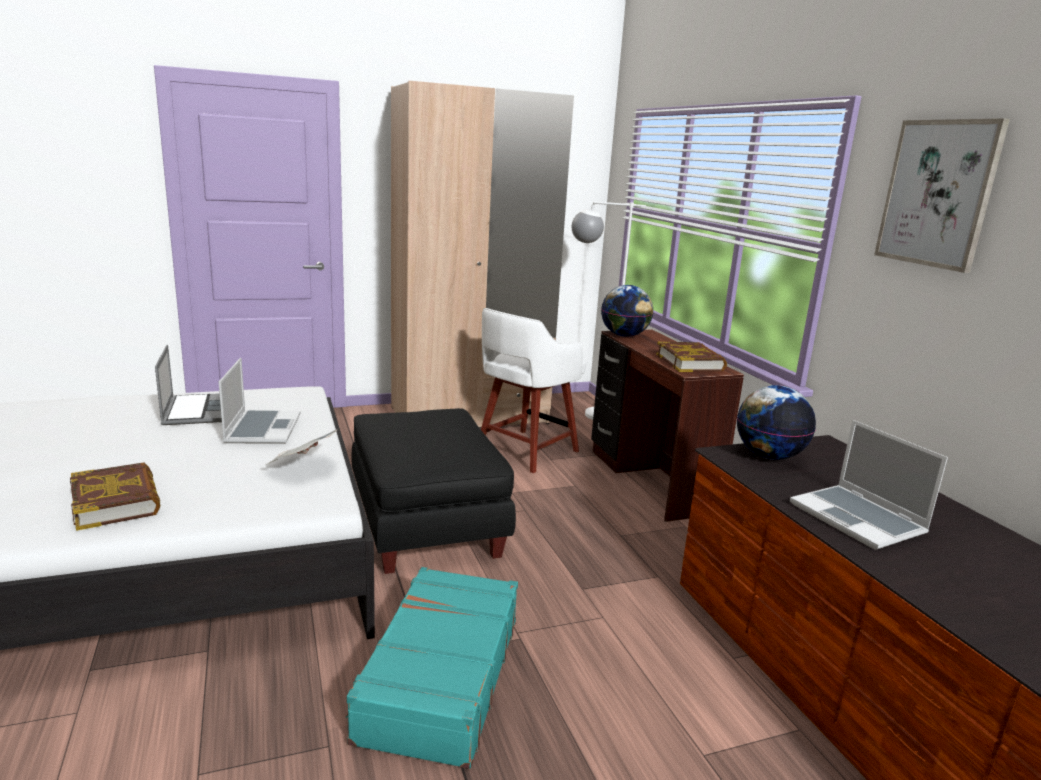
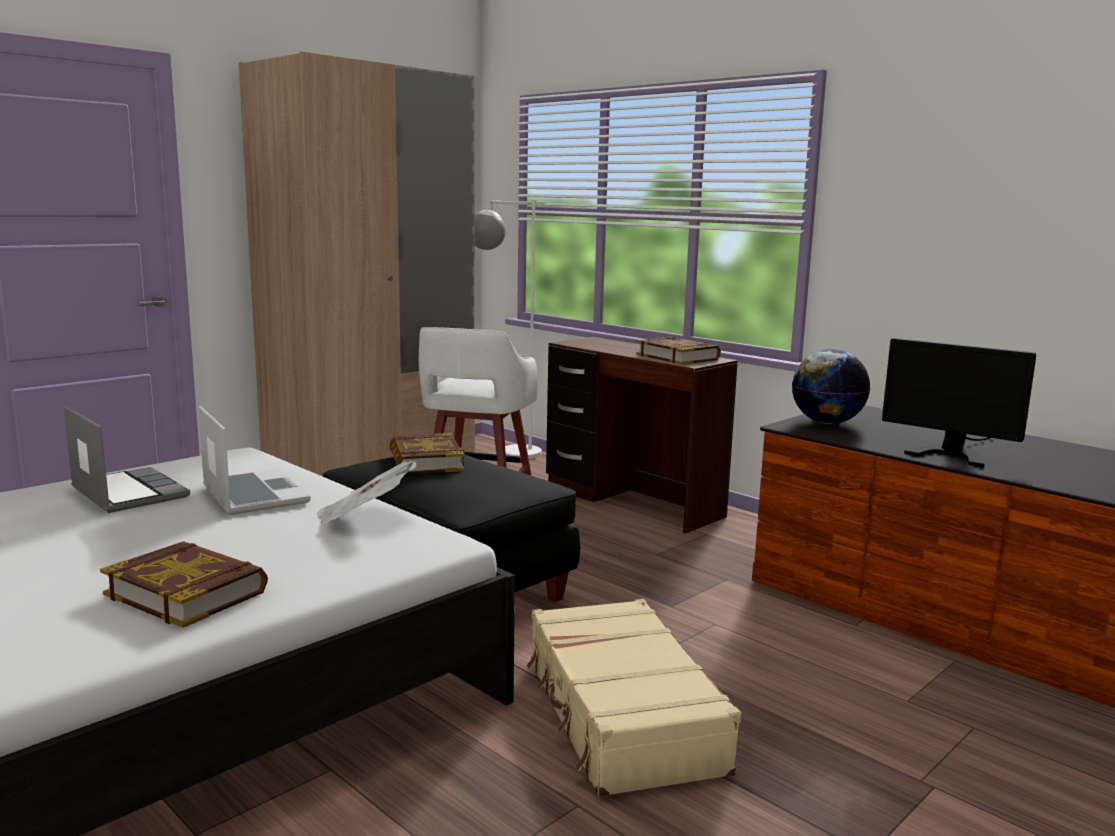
camera: 25 degrees left, 5 degrees down
turquoise suitcase [346,567,518,769] -> beige suitcase [527,599,741,797]
globe [601,285,653,337] -> none
laptop [790,420,948,550] -> monitor [882,338,1036,468]
picture [874,118,1010,273] -> none
none -> book [389,433,464,474]

